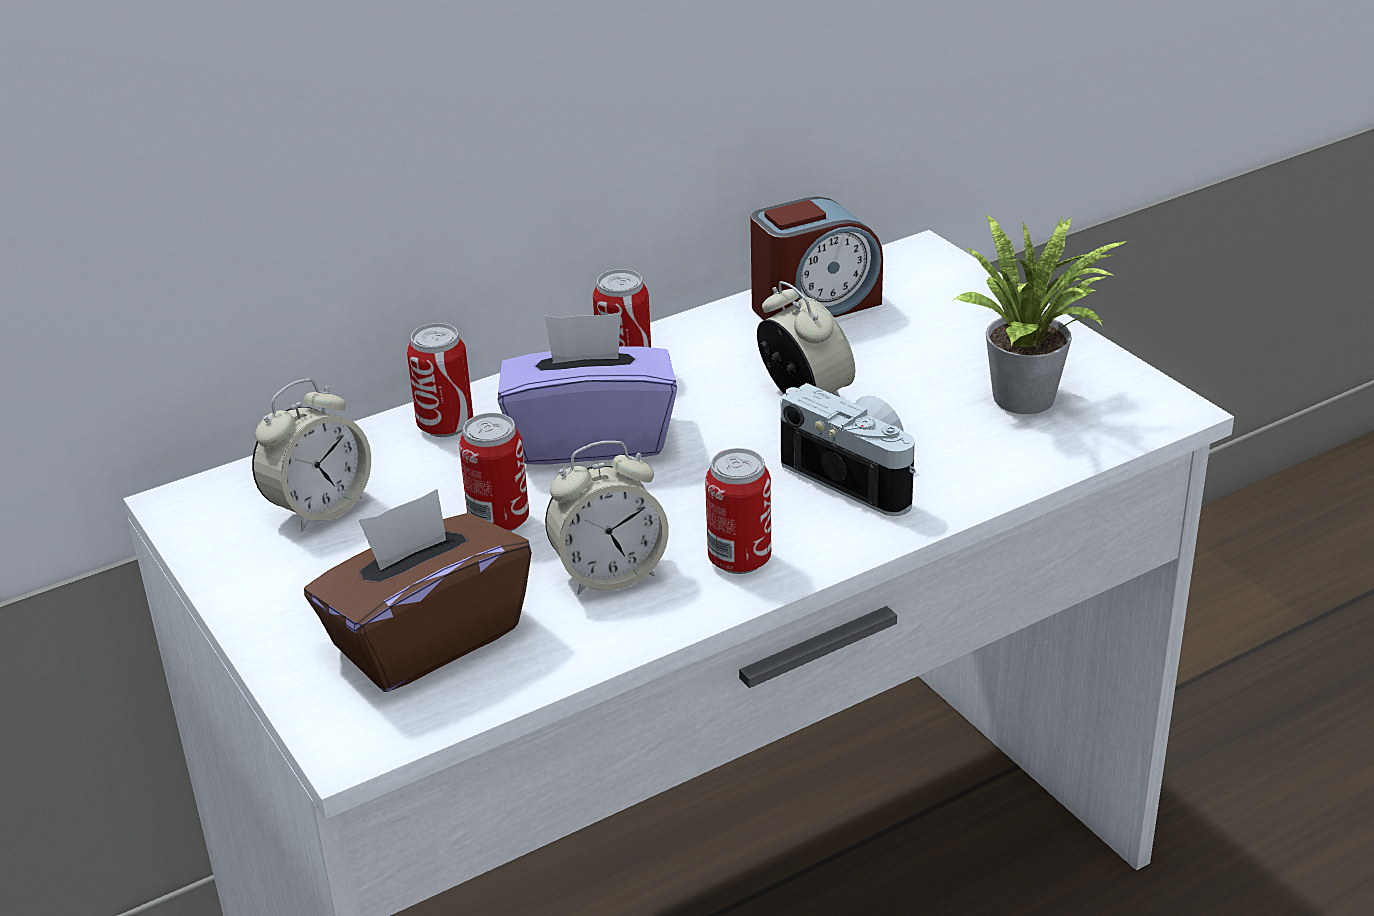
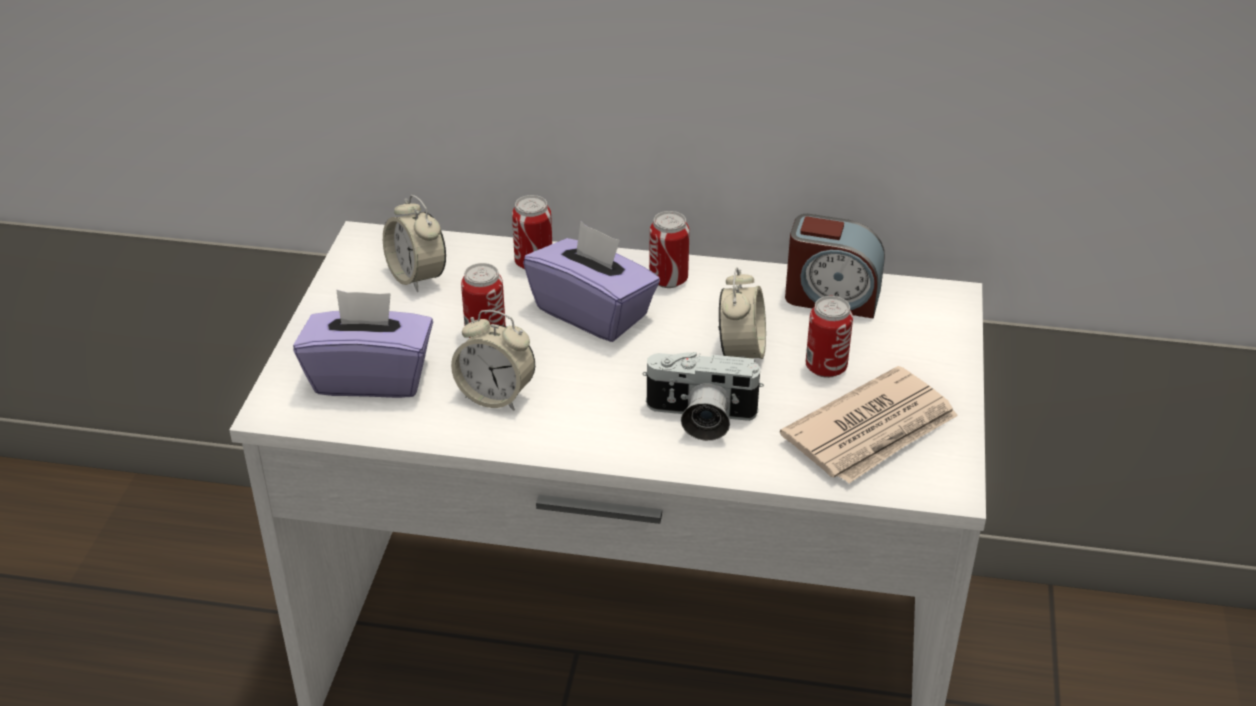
camera: 40 degrees right, 5 degrees up
alarm clock [252,378,371,532] -> alarm clock turned 60 degrees clockwise [383,195,446,292]
brown tissue box [304,489,532,692] -> purple tissue box [293,290,433,398]
can [705,448,771,574] -> can moved to [806,296,853,378]
camera [781,383,916,516] -> camera turned 105 degrees clockwise [642,352,764,441]
potted plant [952,213,1127,414] -> newspaper [780,366,958,483]

